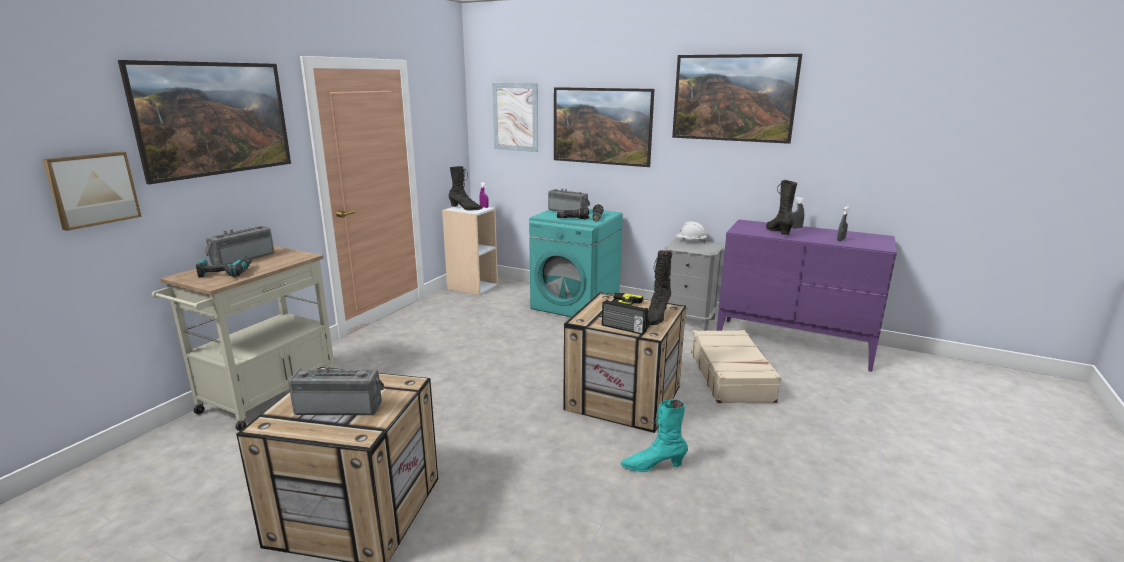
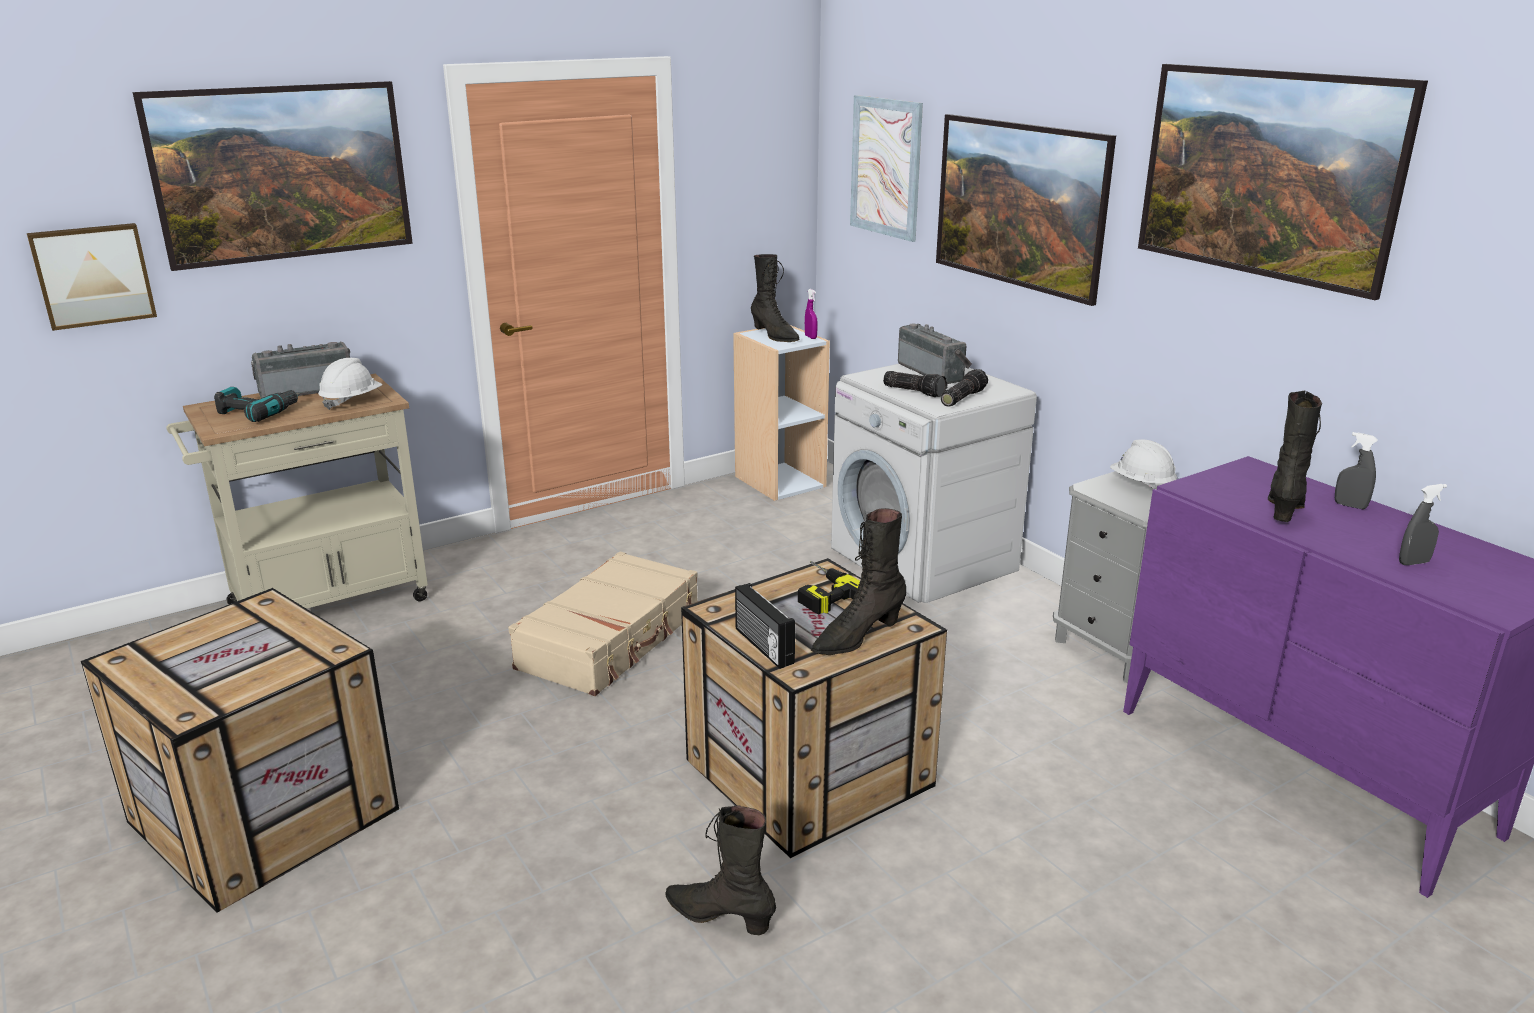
camera: 30 degrees right, 5 degrees up
radio [288,366,384,415] -> none
turquoise washing machine [529,209,623,317] -> white washing machine [831,364,1037,603]
turquoise boot [620,399,688,472] -> black boot [665,805,776,935]
beige suitcase [691,330,781,403] -> beige suitcase moved to [508,551,697,696]
none -> white hard hat [318,358,382,410]

